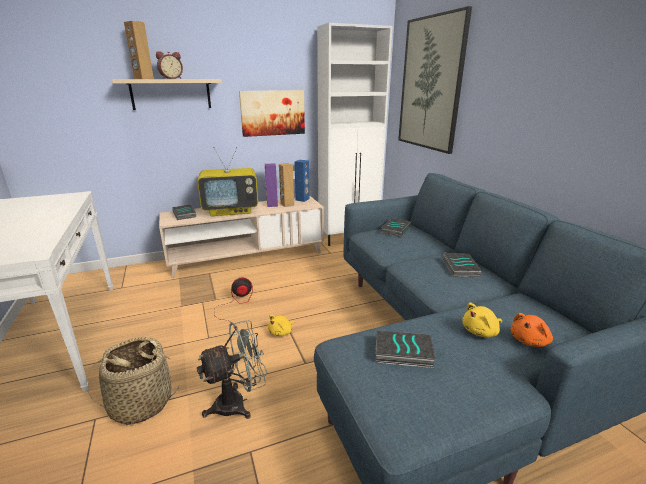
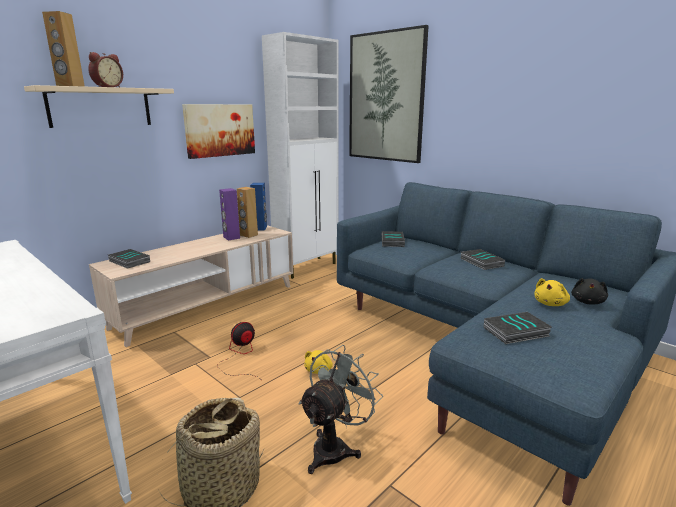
camera: 25 degrees left, 5 degrees down
television [197,147,258,216] -> none
orange plush toy [511,313,553,347] -> black plush toy [571,278,608,304]

